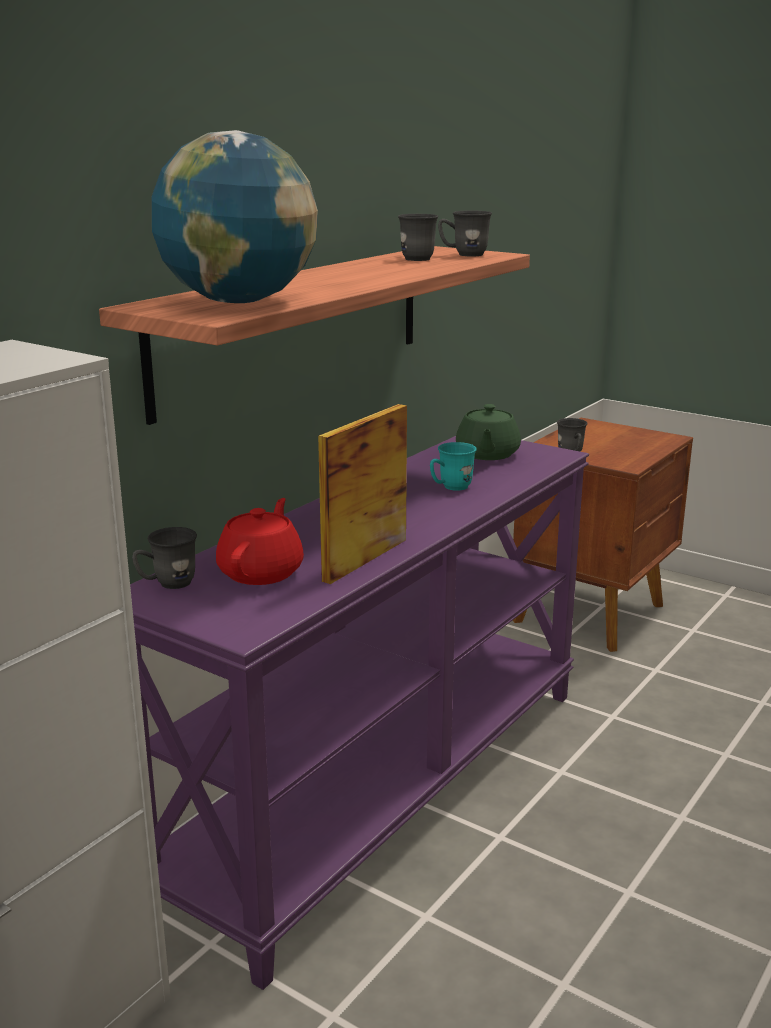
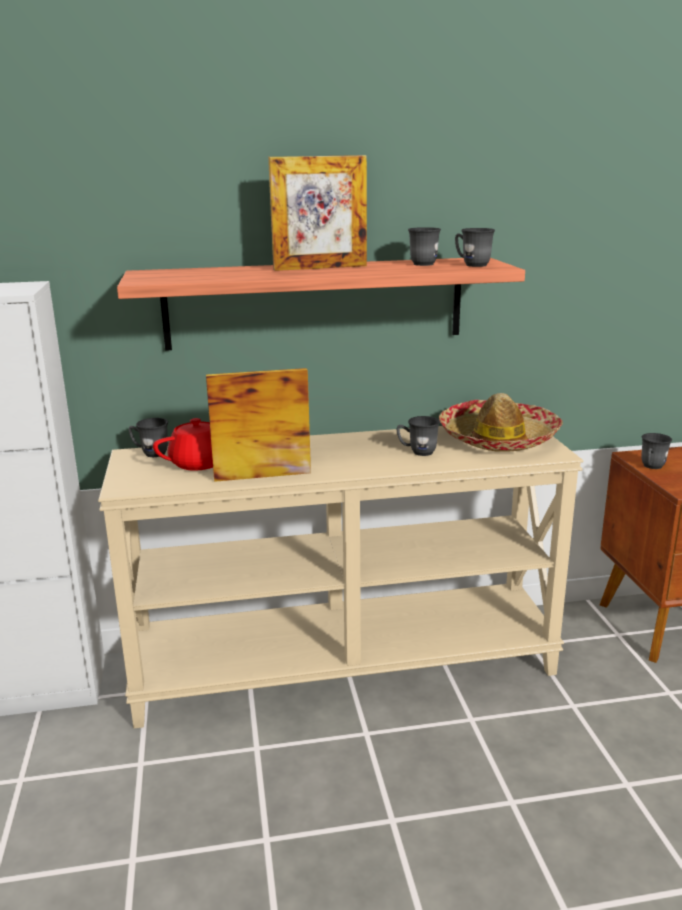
camera: 45 degrees right, 0 degrees up
purple console table [130,436,589,990] -> beige console table [98,426,584,729]
globe [151,130,318,303] -> none
turquoise mug [430,442,477,491] -> grey mug [397,416,440,456]
green teapot [456,404,521,460] -> hat [439,393,563,452]
none -> picture frame [268,155,367,271]

